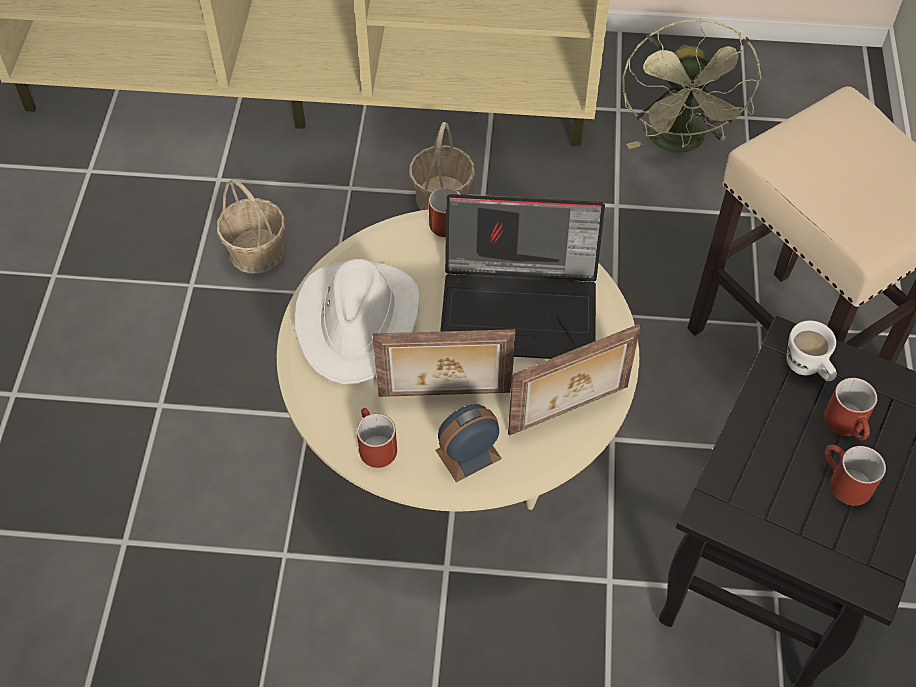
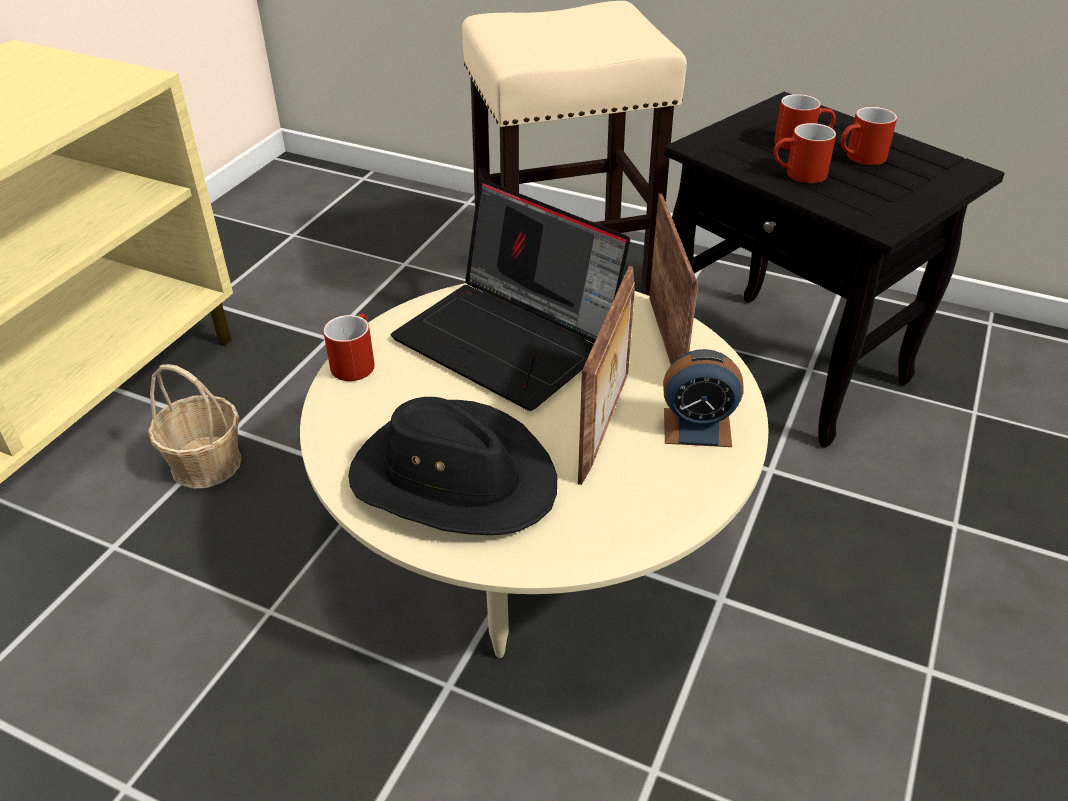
camera: 70 degrees left, 15 degrees down
basket [217,179,285,274] -> none
white hat [295,259,420,384] -> black hat [348,397,557,535]
red mug [357,408,397,468] -> red mug moved to [774,123,836,183]
alarm clock [435,404,502,482] -> alarm clock turned 75 degrees counterclockwise [663,349,744,447]
laptop [440,194,605,359] -> laptop turned 105 degrees clockwise [391,179,630,411]
green fan [622,18,762,153] -> none
white mug [787,321,837,381] -> none

